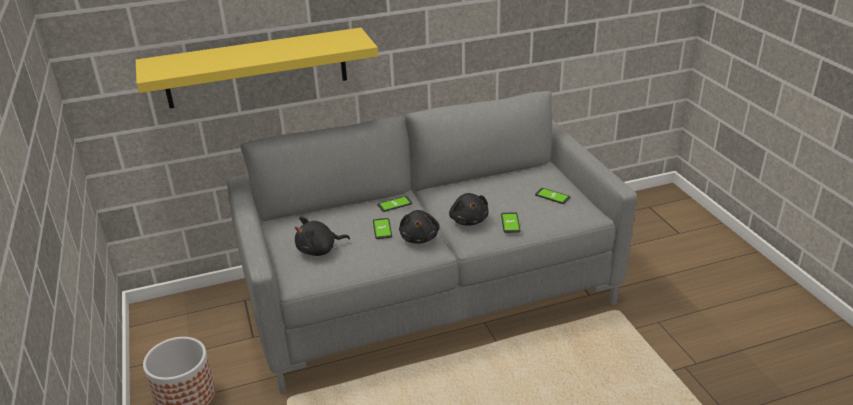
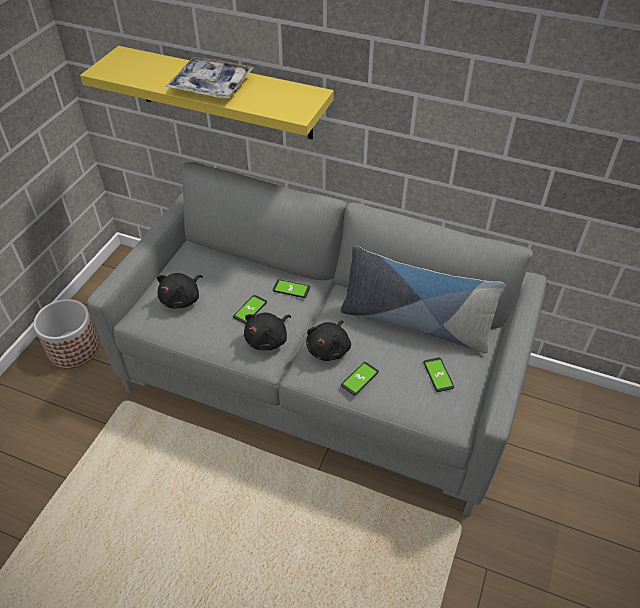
camera: 40 degrees right, 15 degrees up
black plush toy [294,217,350,256] -> black plush toy turned 75 degrees counterclockwise [157,273,203,308]
none -> tray [166,57,254,98]
none -> pillow [340,246,506,353]

